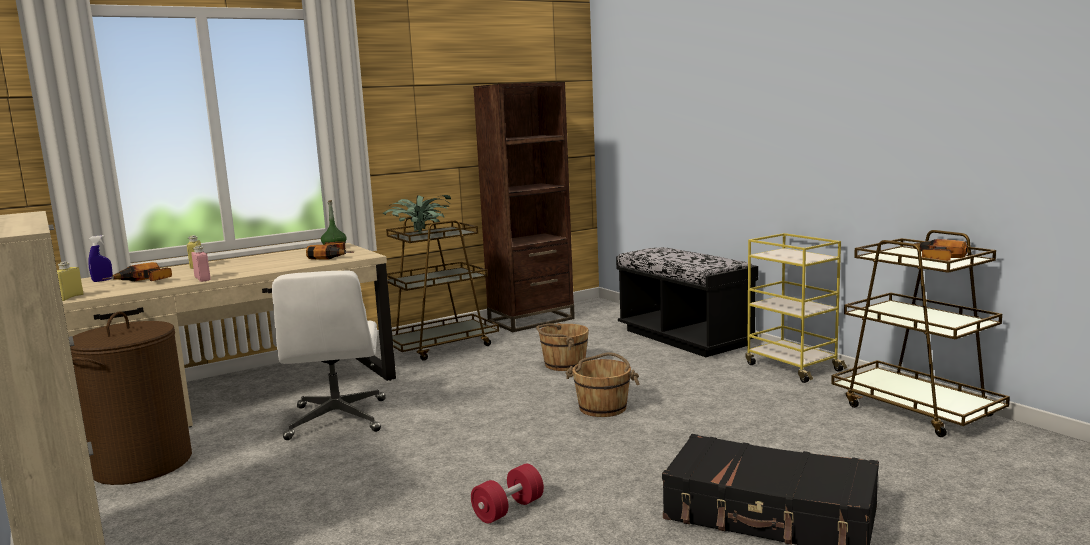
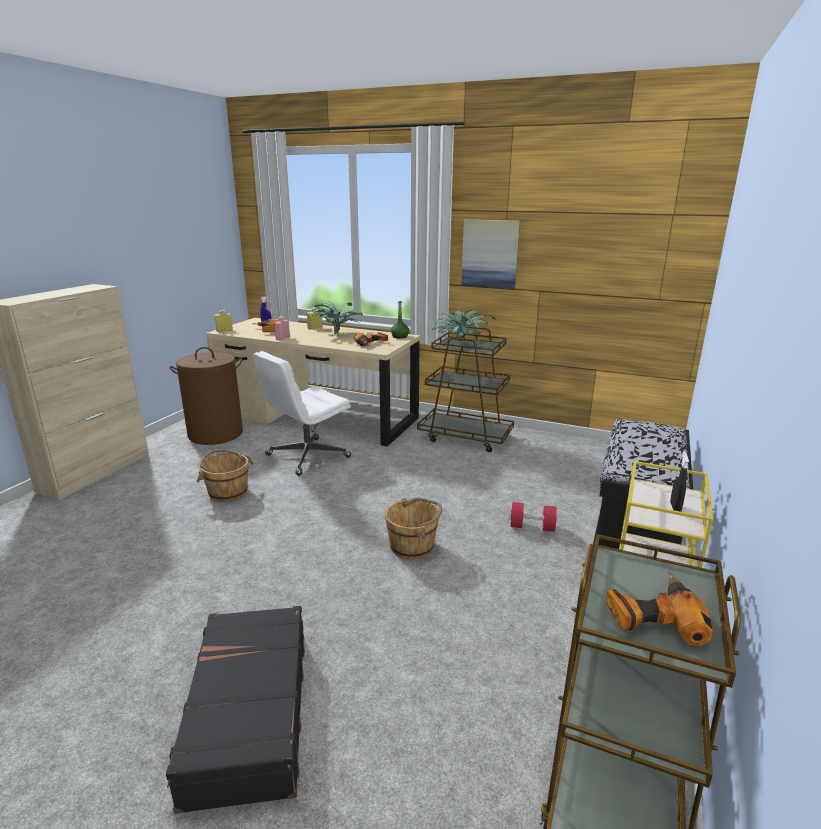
camera: 55 degrees right, 10 degrees up
red dumbbell [471,464,544,523] -> red dumbbell moved to [509,502,557,532]
brown bookcase [473,82,575,332] -> none
brown bucket [536,323,589,371] -> brown bucket moved to [197,449,254,502]
none -> potted plant [311,301,364,334]
none -> picture [462,219,520,289]
none -> black spray bottle [670,452,689,512]

